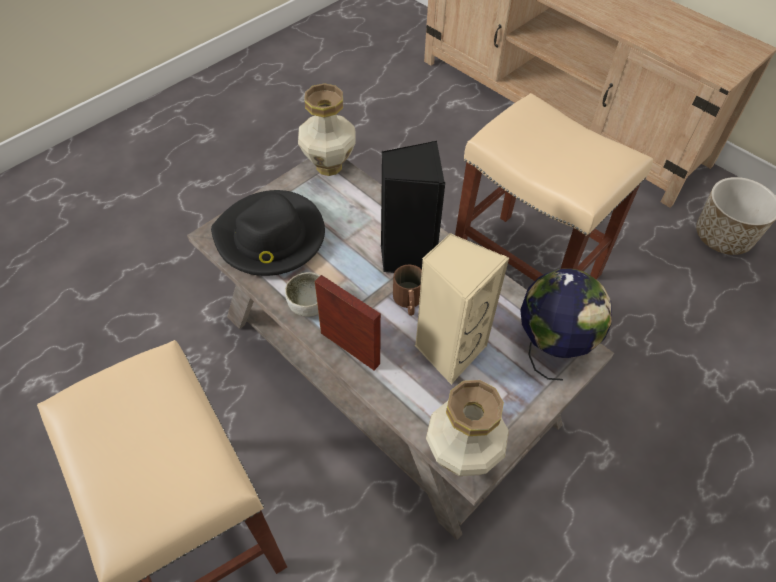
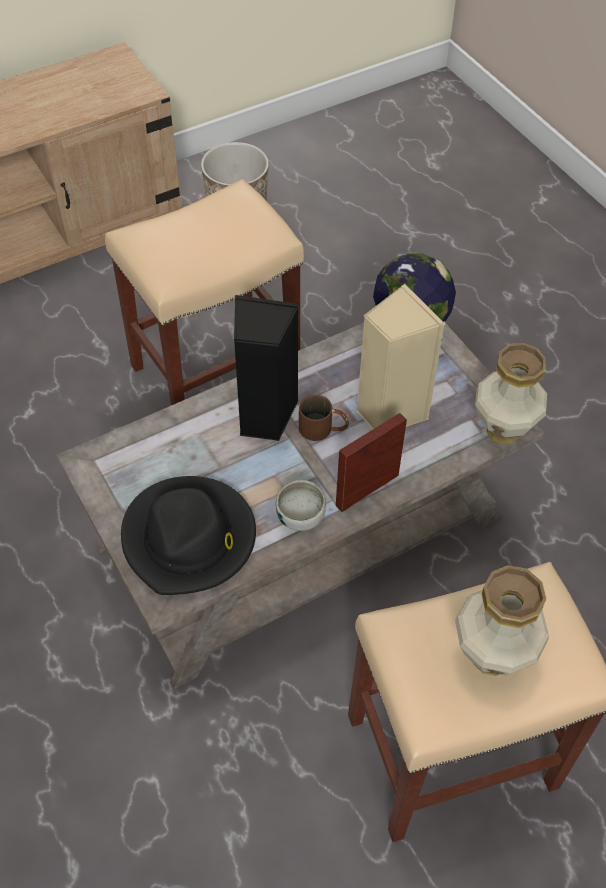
camera: 75 degrees left, 0 degrees up
vase [298,83,356,176] -> vase moved to [455,565,549,676]

